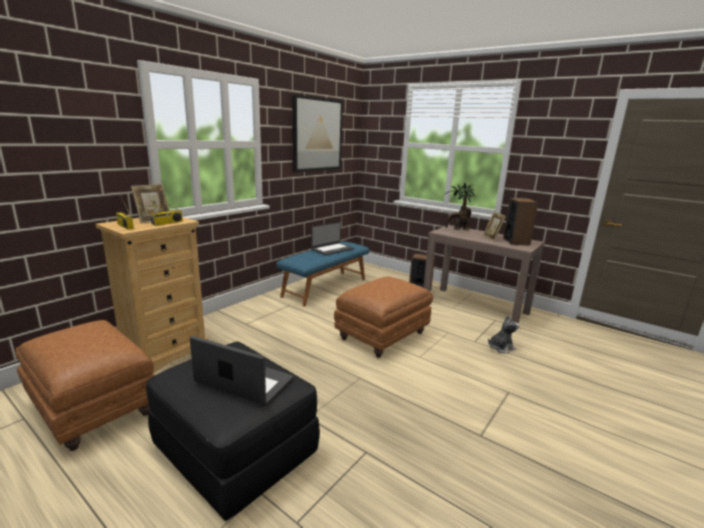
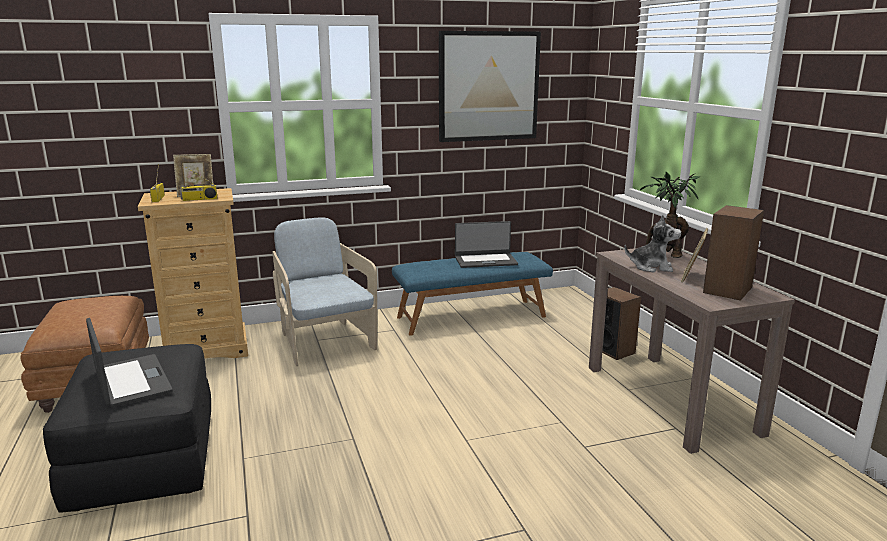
camera: 35 degrees right, 0 degrees up
brown ottoman [334,276,433,358] -> none
plush toy [488,315,519,353] -> plush toy moved to [624,215,682,272]
none -> beige armchair [273,217,377,366]

